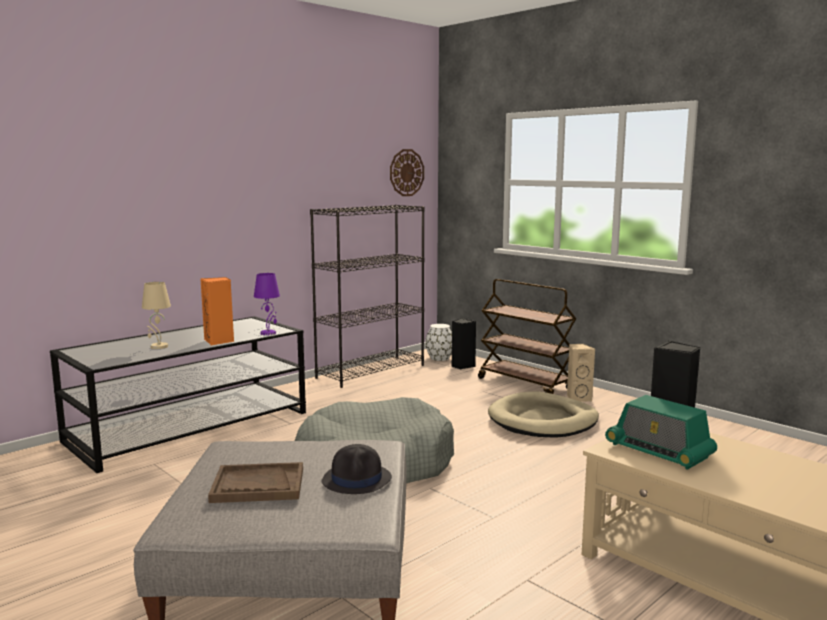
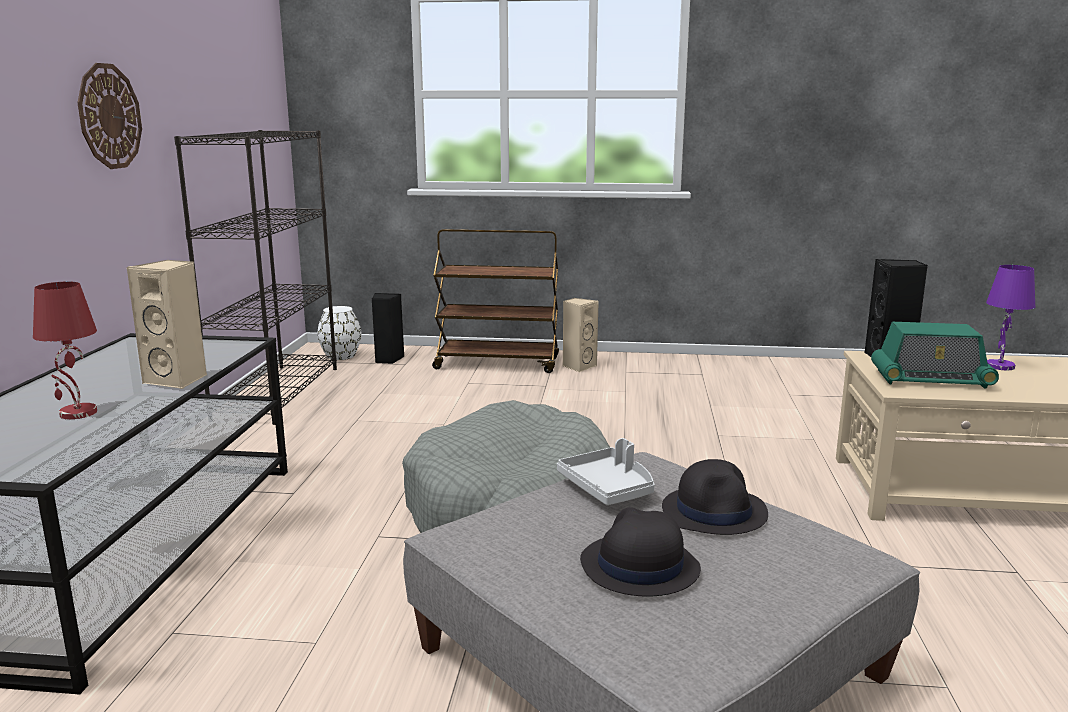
camera: 40 degrees left, 5 degrees up
beige table lamp [142,282,171,349] -> red table lamp [33,281,97,419]
orange speaker [201,277,234,346] -> beige speaker [127,260,207,390]
brown tray [208,462,303,503] -> black hat [580,507,701,596]
purple table lamp [254,273,280,336] -> purple table lamp moved to [986,265,1035,370]
wall clock [390,149,424,196] -> wall clock moved to [77,63,142,169]
beige dog bed [488,391,599,438] -> none
none -> grey tray [557,438,655,505]

